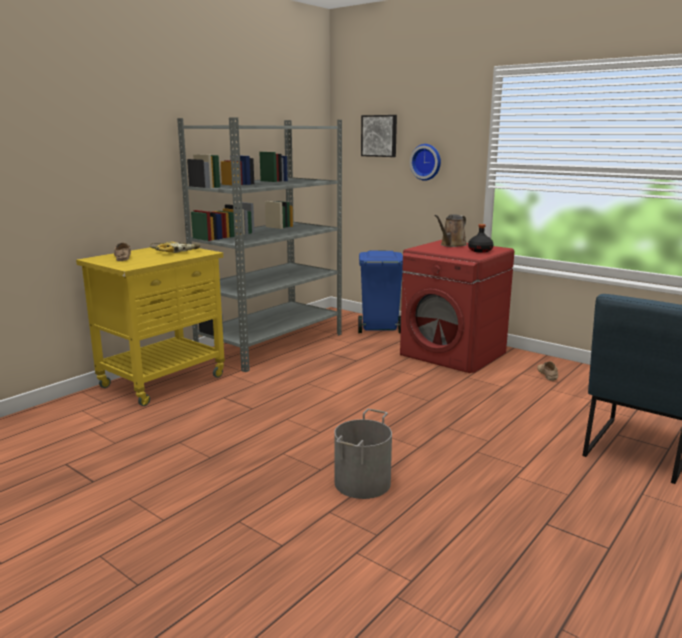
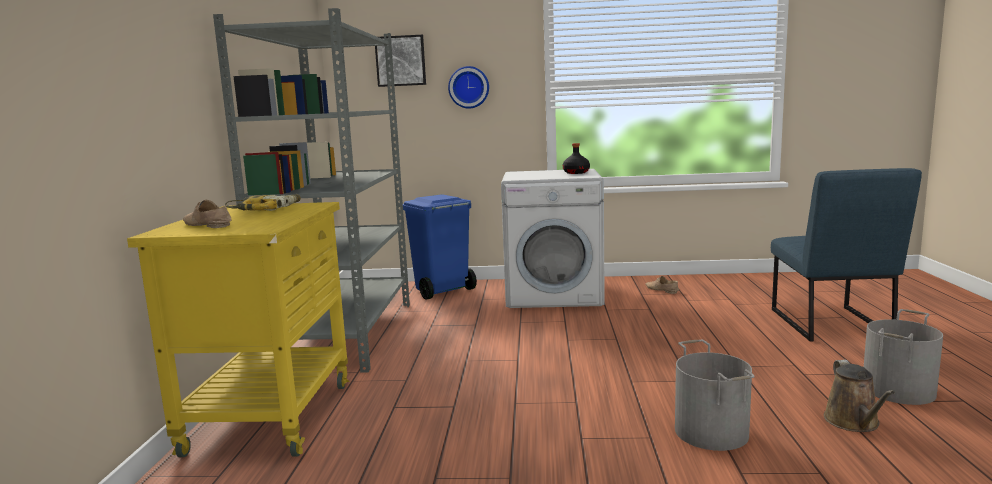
camera: 35 degrees left, 5 degrees down
red washing machine [400,240,514,373] -> white washing machine [501,169,605,308]
brown watering can [435,214,467,247] -> brown watering can moved to [824,360,895,432]
none -> grey bucket [864,309,943,405]

